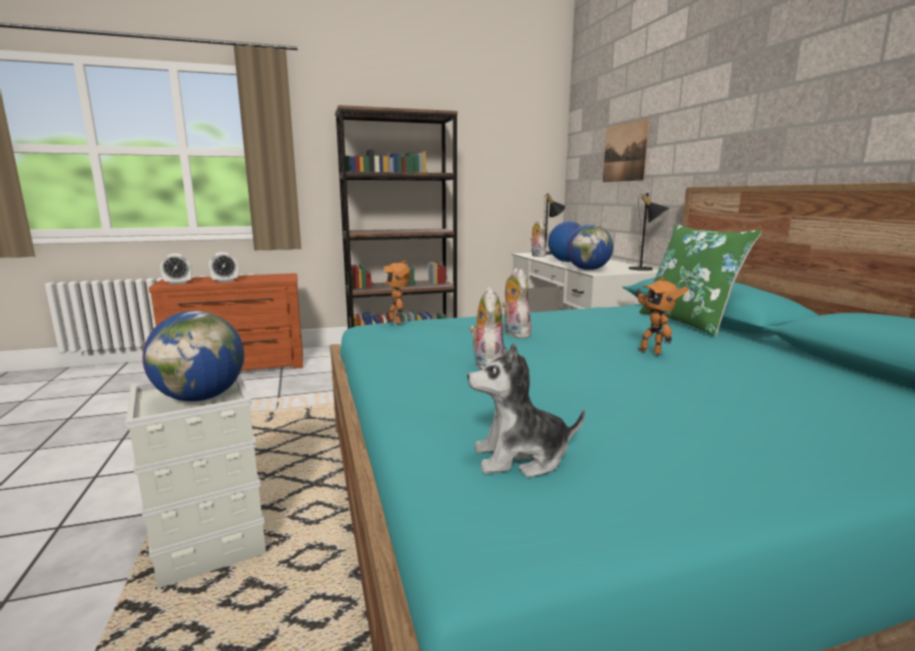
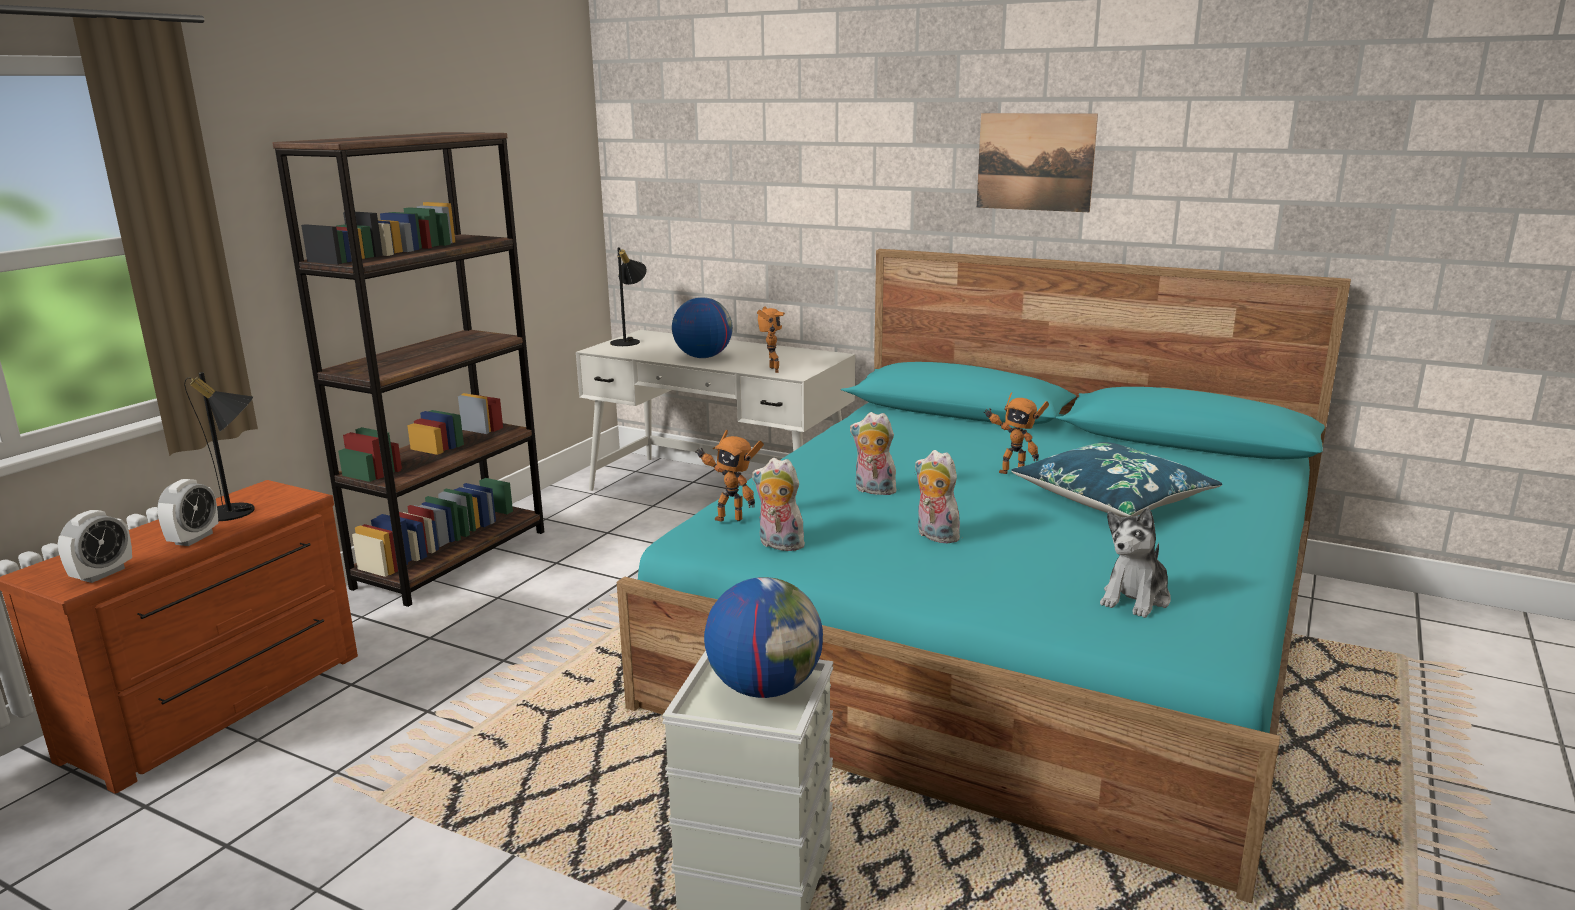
camera: 45 degrees left, 5 degrees up
plush toy [531,219,546,257] -> plush toy moved to [752,458,807,551]
globe [567,224,613,270] -> toy robot [757,306,785,373]
picture [603,118,650,182] -> picture moved to [977,113,1098,212]
black table lamp [629,193,669,271] -> black table lamp moved to [184,372,255,521]
green pillow [639,224,762,337] -> none
none -> blue pillow [1011,442,1222,517]

